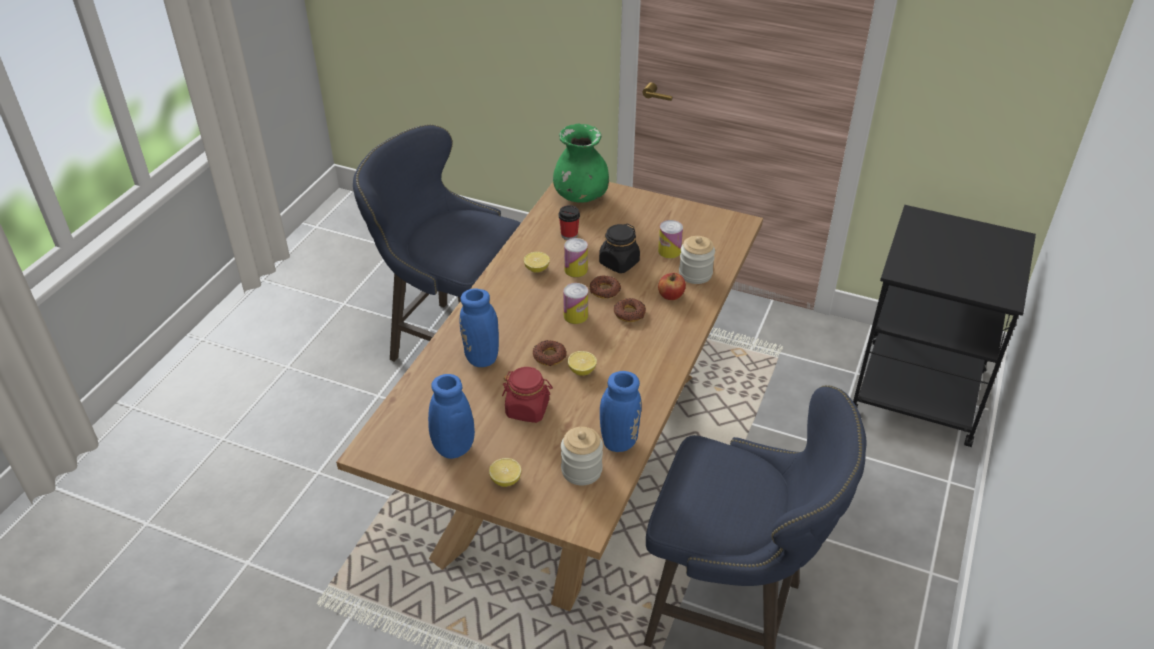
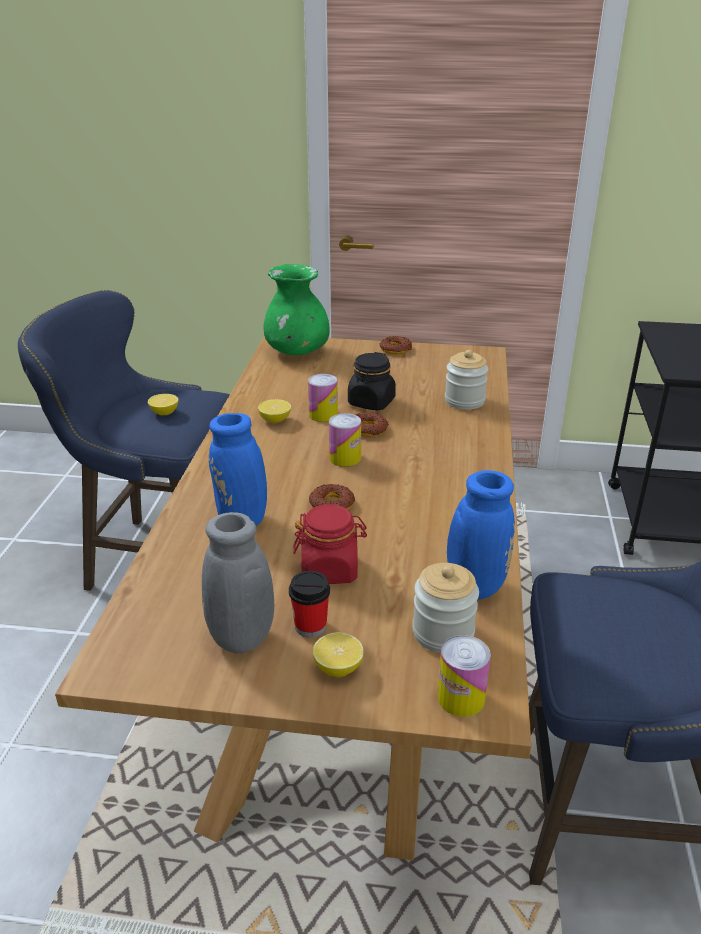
camera: 15 degrees left, 10 degrees down
blue vase [428,374,475,459] -> grey vase [201,512,274,653]
cup [559,205,580,240] -> cup moved to [289,571,330,637]
lemon [568,351,597,376] -> lemon moved to [148,394,179,415]
donut [613,298,646,322] -> donut moved to [380,336,412,355]
can [658,220,683,259] -> can moved to [438,635,491,717]
apple [658,273,686,300] -> none

